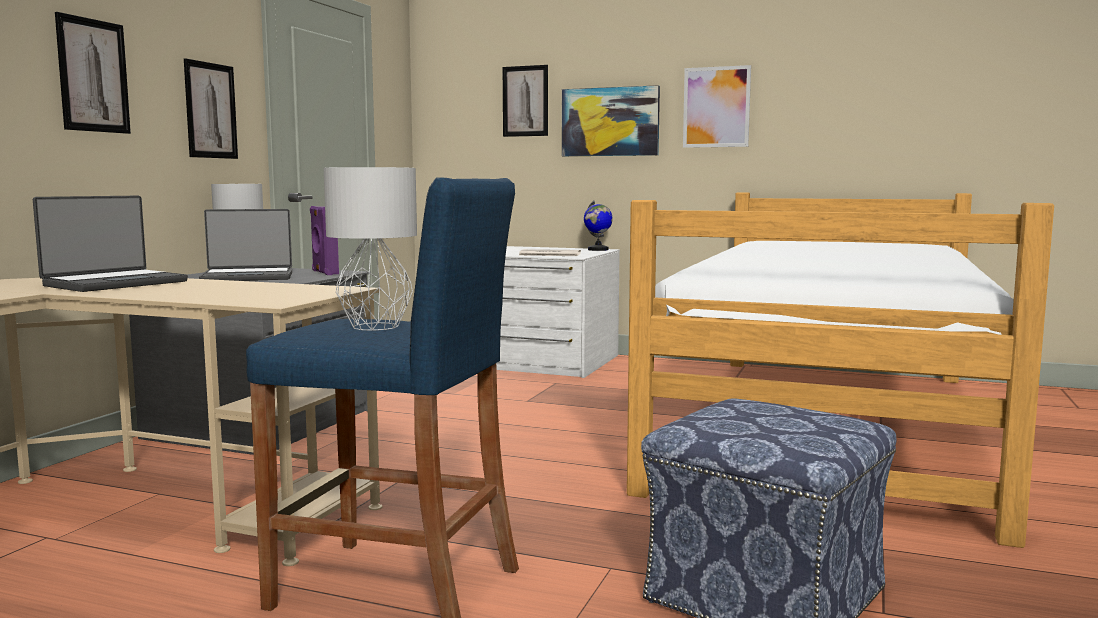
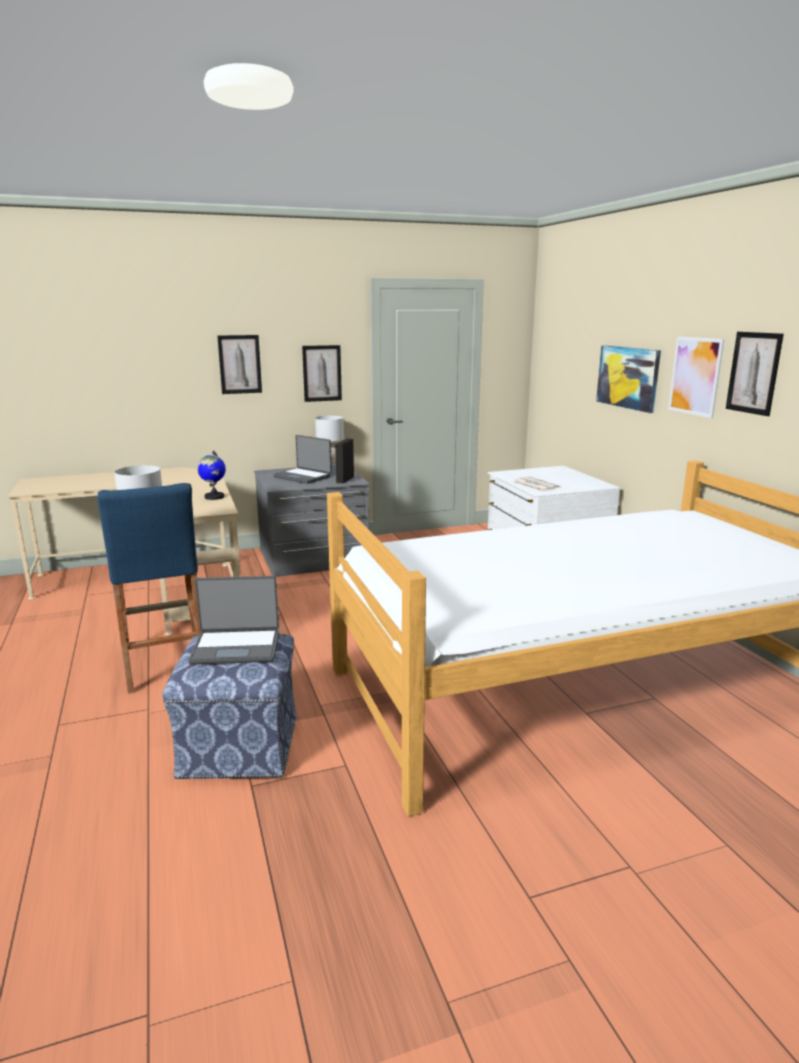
camera: 50 degrees right, 10 degrees up
laptop [33,196,188,292] -> laptop moved to [188,576,279,665]
purple speaker [310,206,339,275] -> black speaker [335,438,354,484]
picture [503,65,548,137] -> picture moved to [726,332,784,416]
globe [584,201,613,251] -> globe moved to [197,450,226,500]

